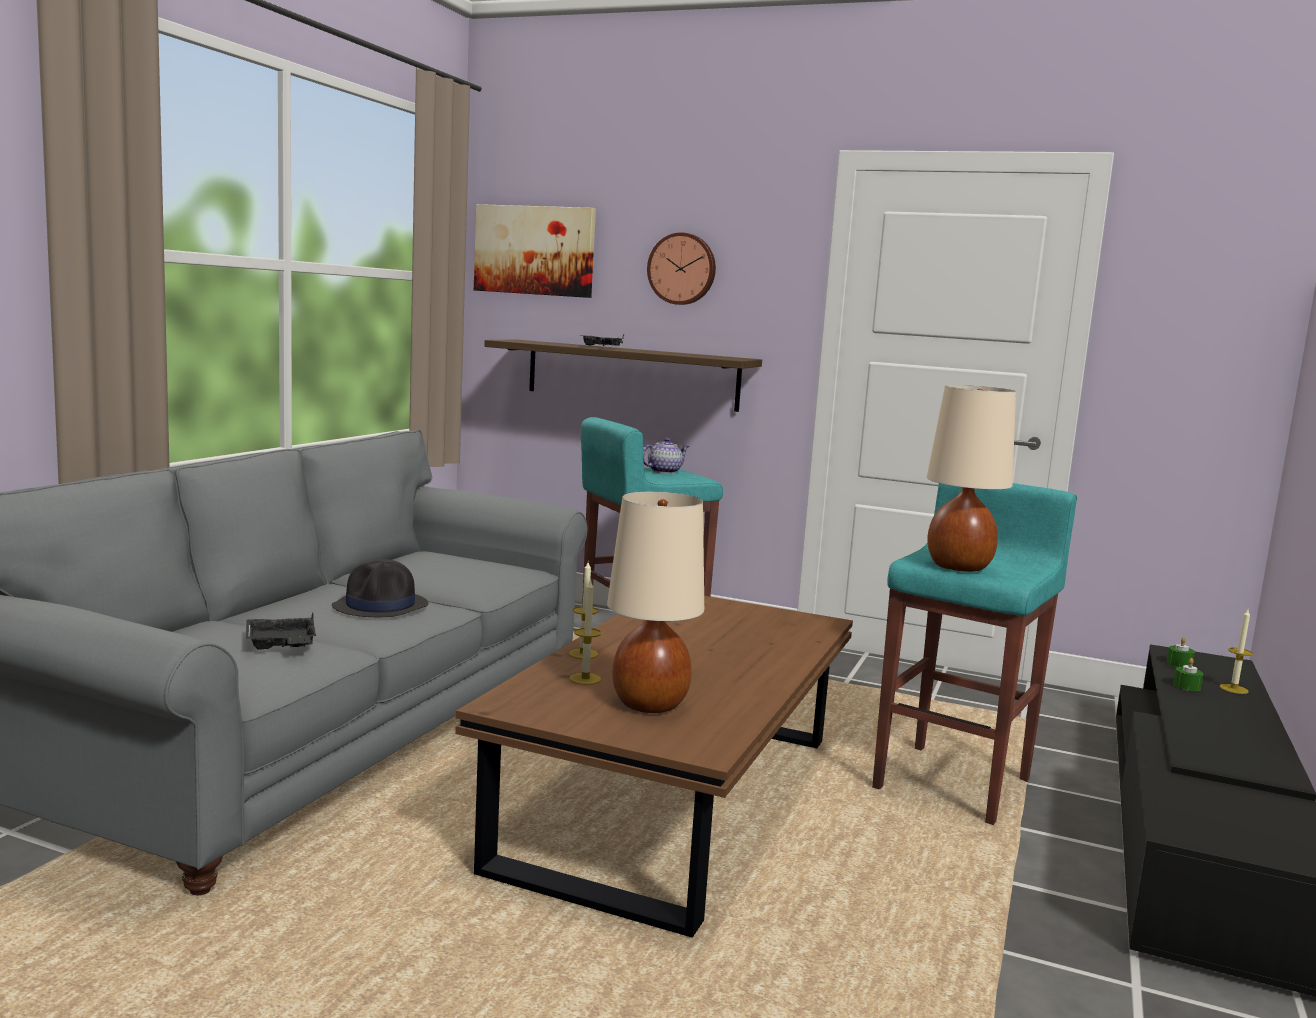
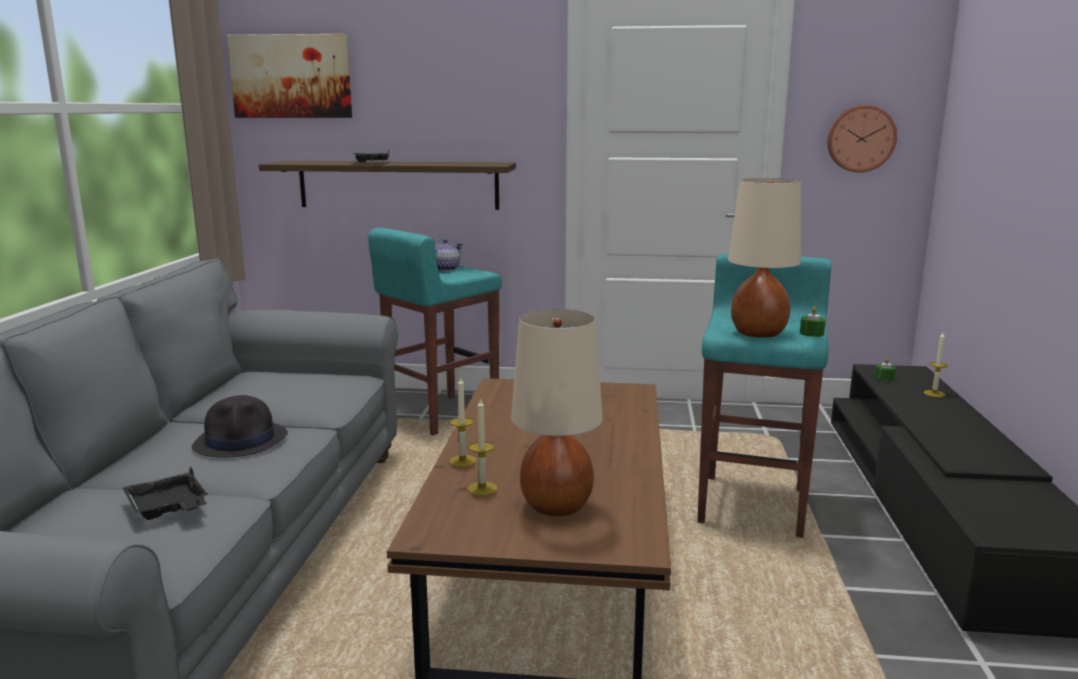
camera: 15 degrees left, 5 degrees up
wall clock [647,232,716,305] -> wall clock moved to [827,105,897,172]
green candle [1173,658,1203,691] -> green candle moved to [800,306,826,337]

